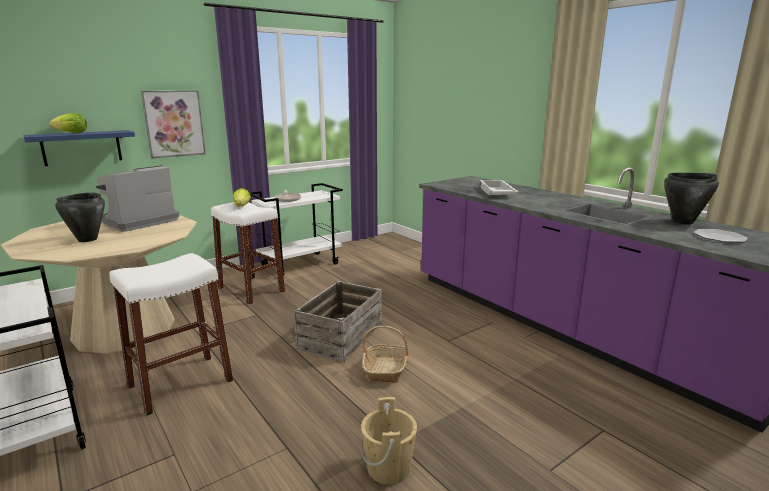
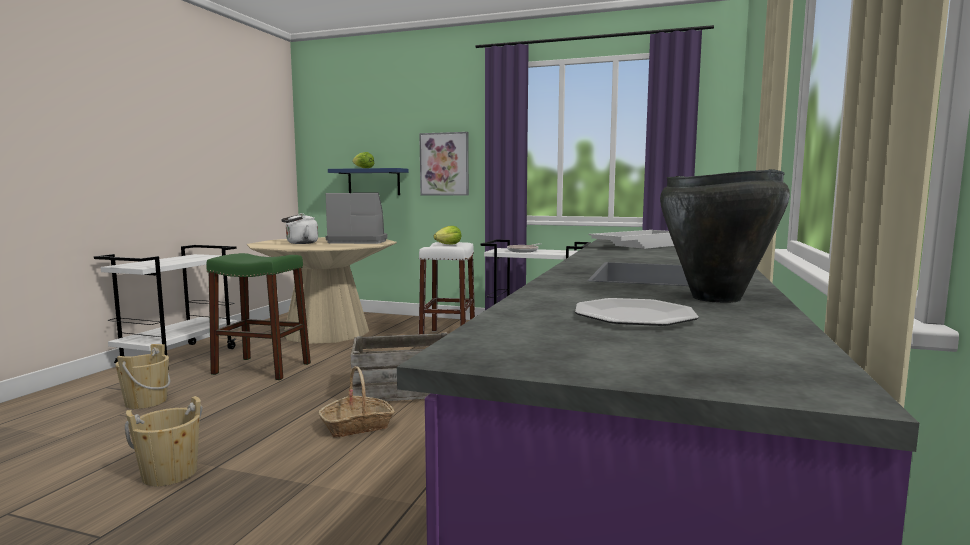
camera: 55 degrees right, 10 degrees down
black cooking pot [55,193,105,242] -> white kettle [281,213,318,244]
white stool [110,253,233,416] -> green stool [206,253,311,380]
none -> beige bucket [115,344,170,409]

